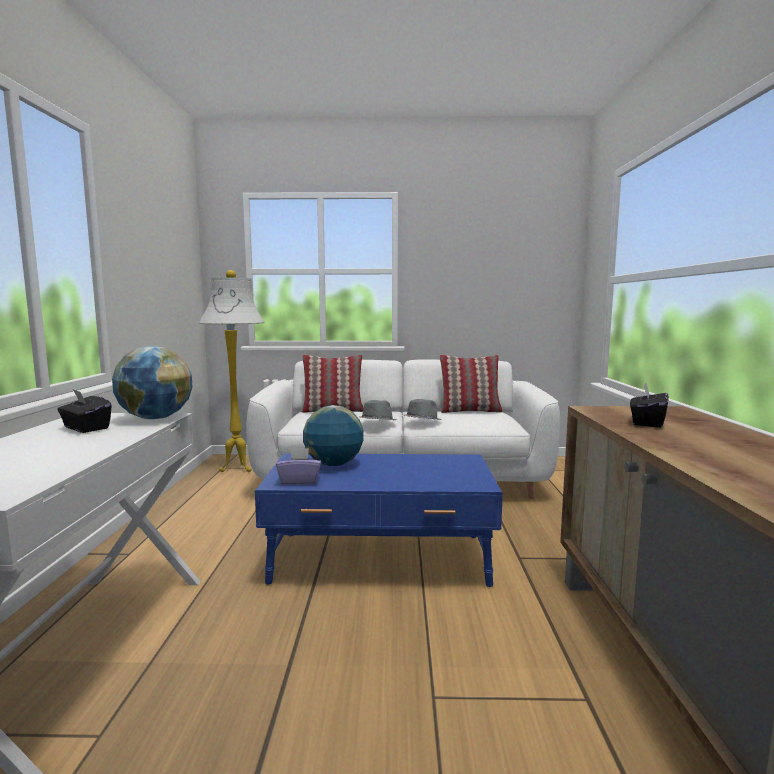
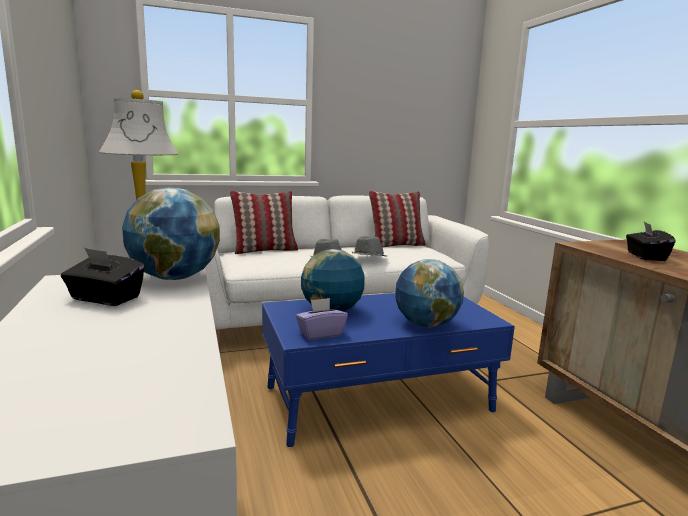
camera: 20 degrees left, 5 degrees up
none -> globe [395,259,464,327]

